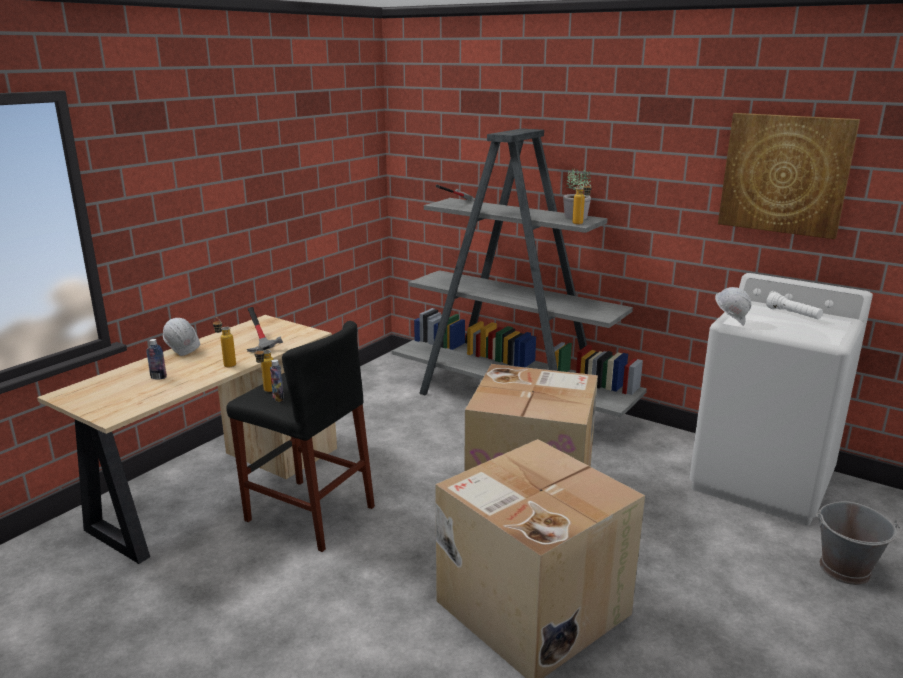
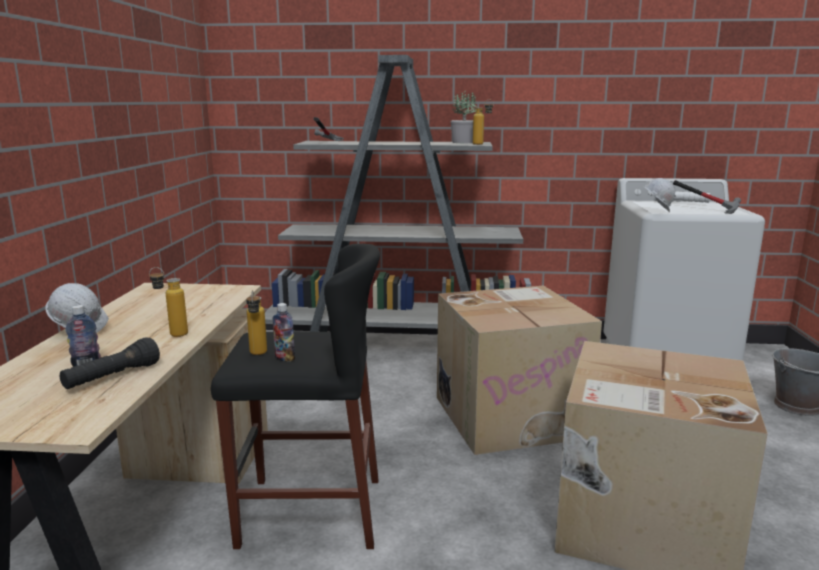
camera: 30 degrees left, 5 degrees down
hammer [247,307,283,353] -> hammer moved to [673,180,741,214]
picture [718,113,860,239] -> none
none -> black flashlight [60,337,160,389]

